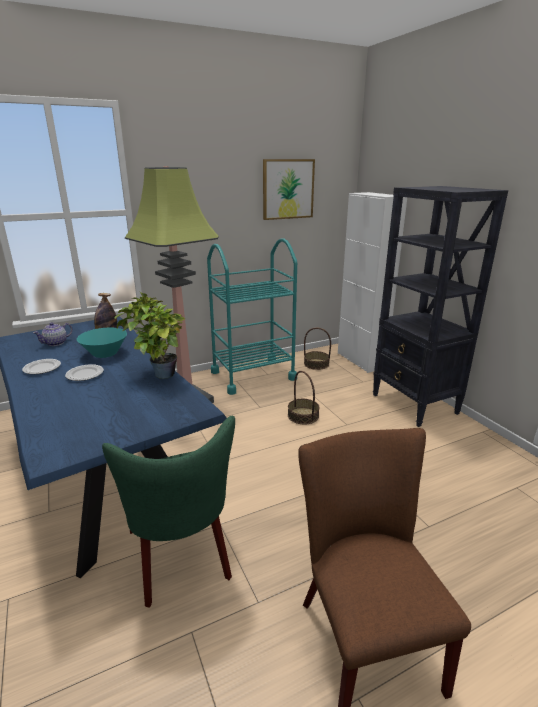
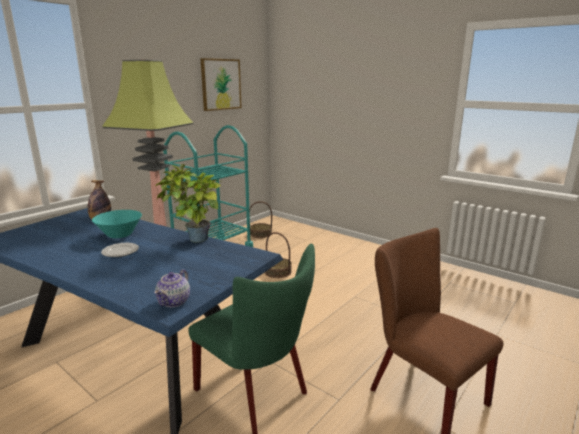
camera: 25 degrees left, 5 degrees down
plate [22,359,61,374] -> none
teapot [33,322,73,346] -> teapot moved to [154,269,190,307]
white cabinet [338,192,407,373] -> none
black bookcase [373,186,508,427] -> none

